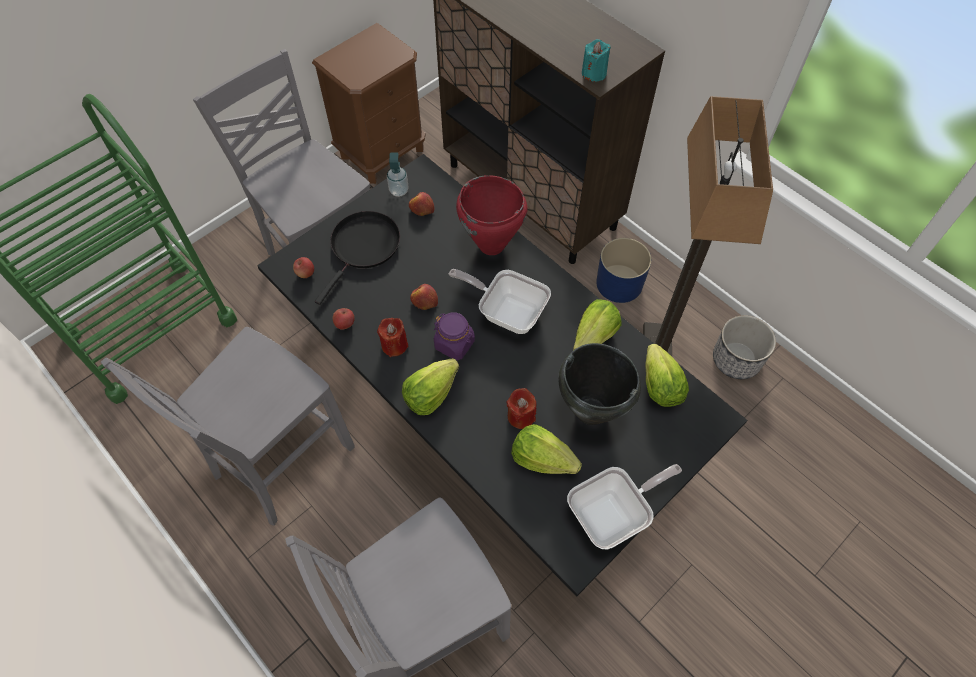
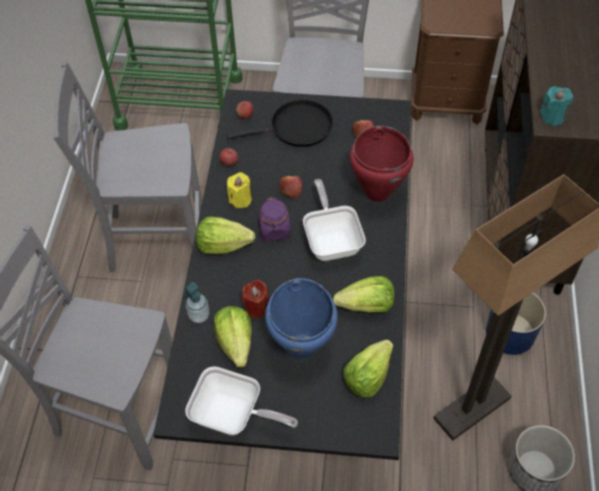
camera: 50 degrees right, 5 degrees down
red candle [377,318,409,357] -> yellow candle [227,172,252,208]
soap dispenser [387,152,409,197] -> soap dispenser moved to [186,282,209,323]
black cooking pot [558,343,641,425] -> blue cooking pot [265,278,338,359]

